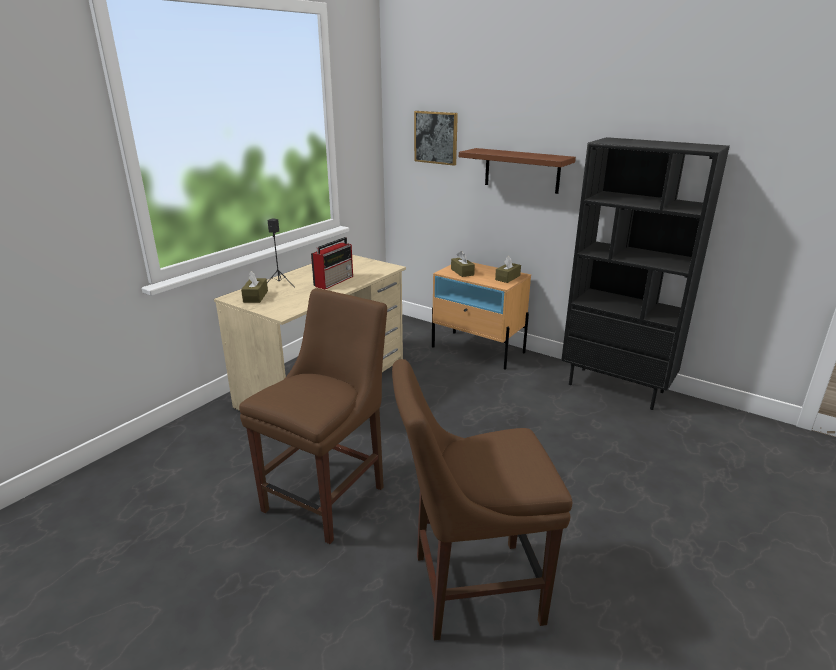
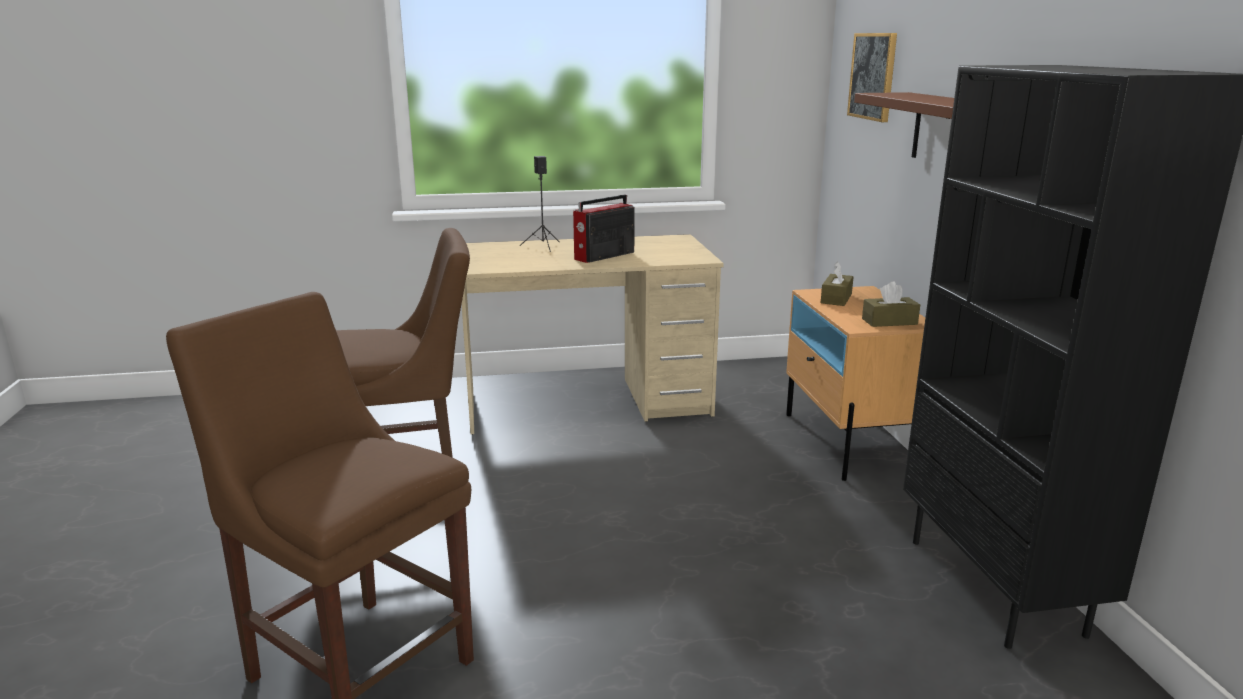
camera: 45 degrees right, 5 degrees down
brown tissue box [241,271,268,303] -> none
radio [311,237,353,289] -> radio turned 150 degrees clockwise [573,194,635,263]

